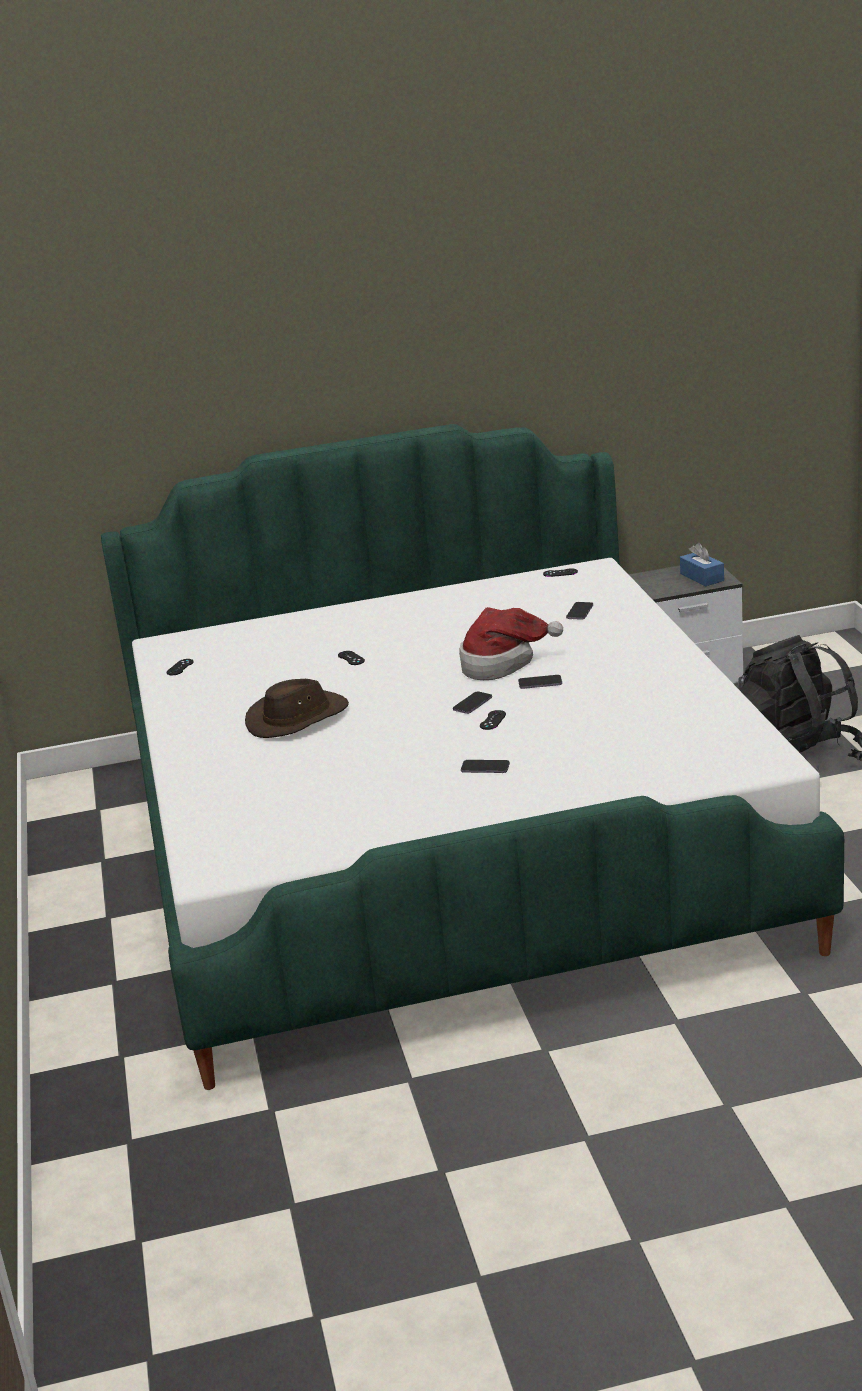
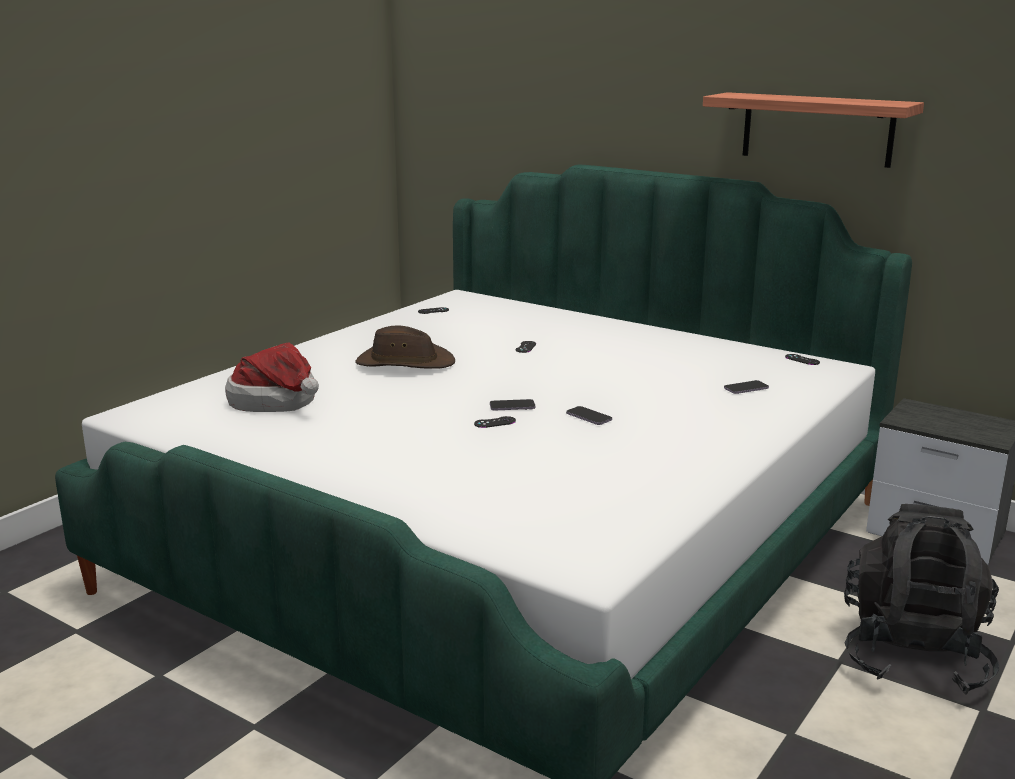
camera: 45 degrees right, 5 degrees down
hat [459,607,563,680] -> hat moved to [225,342,319,412]
phone [461,760,510,773] -> none
blue tissue box [680,543,724,586] -> none
none -> shelf [703,92,924,168]

